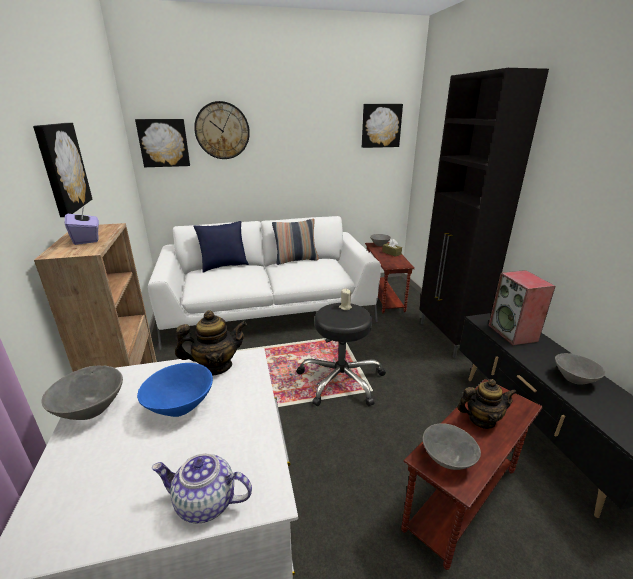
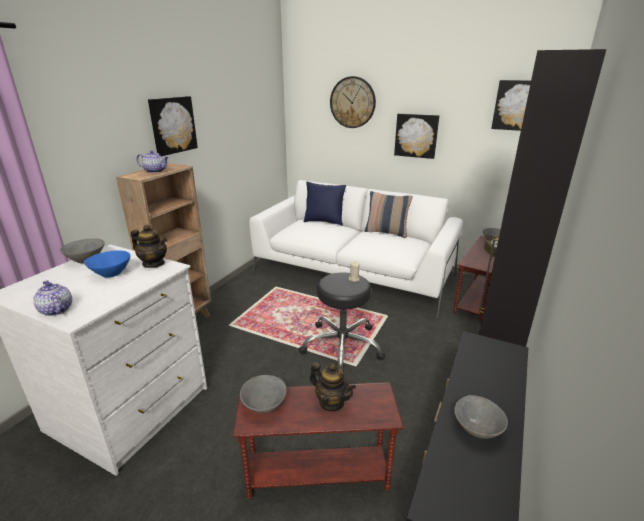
camera: 40 degrees right, 0 degrees up
purple tissue box [65,204,99,245] -> teapot [136,150,169,173]
picture [135,119,190,167] -> picture moved to [394,113,439,159]
speaker [489,270,555,345] -> none

